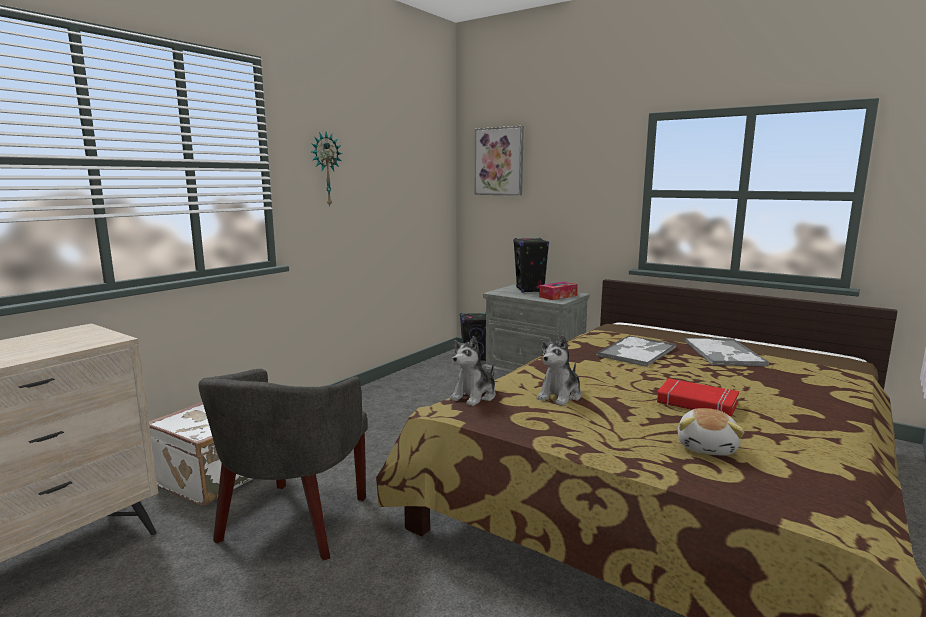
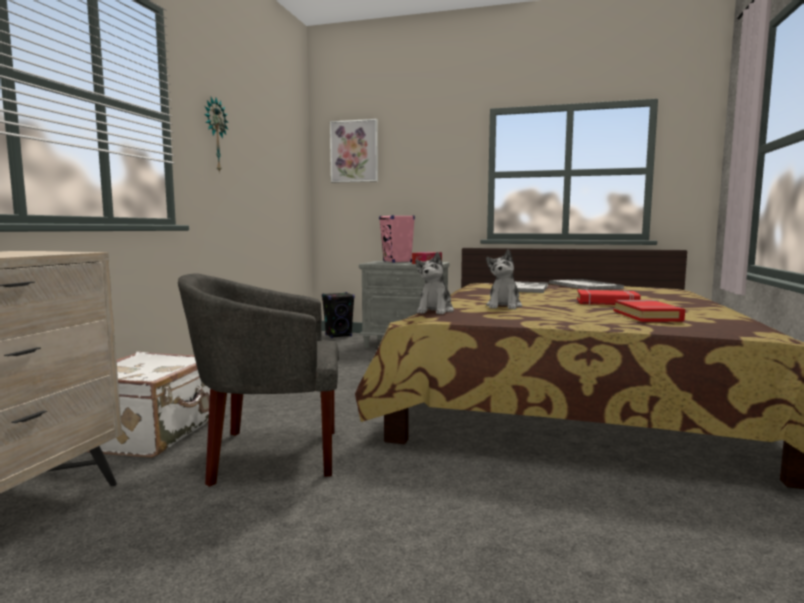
camera: 20 degrees left, 5 degrees down
grey armchair [199,369,367,561] -> grey armchair turned 90 degrees clockwise [178,273,339,487]
black speaker [513,238,549,293] -> pink speaker [379,215,415,263]
plush toy [678,408,744,456] -> red book [614,300,685,322]

